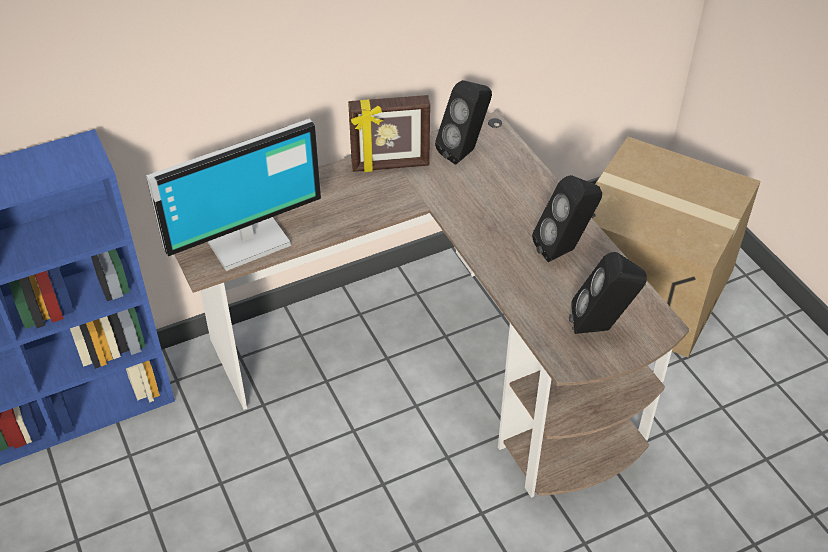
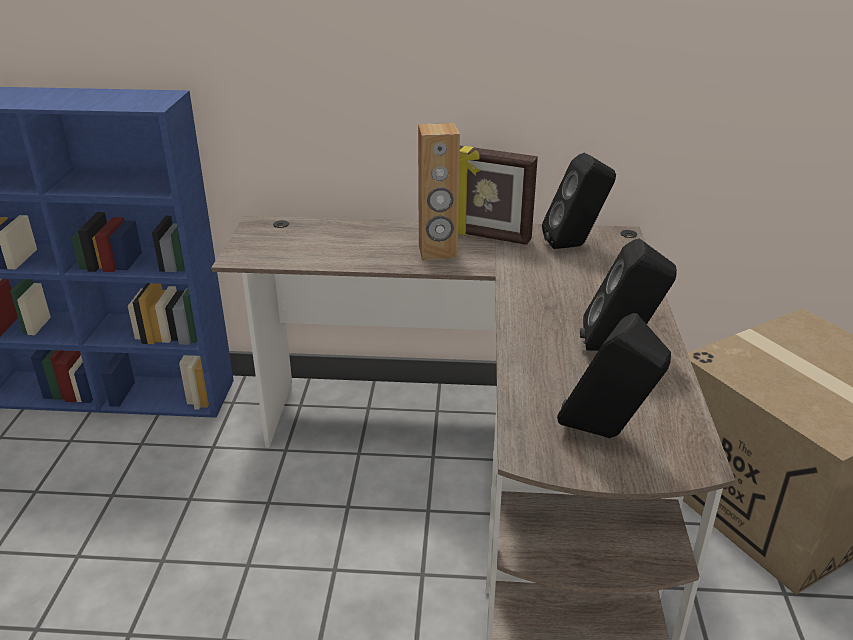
camera: 30 degrees right, 15 degrees down
monitor [146,118,321,271] -> none
none -> brown speaker [418,123,460,260]

